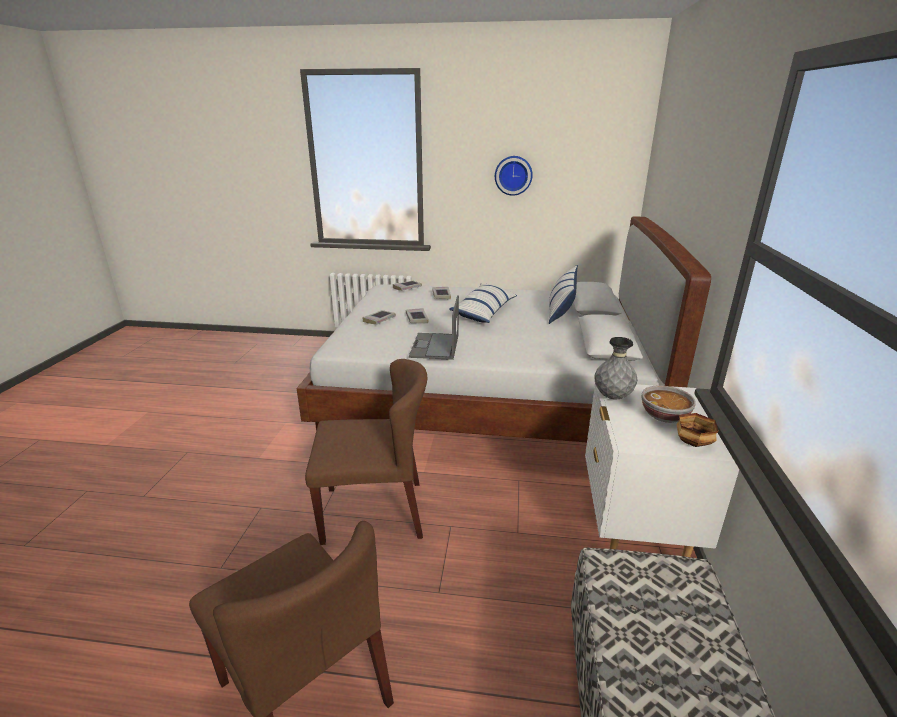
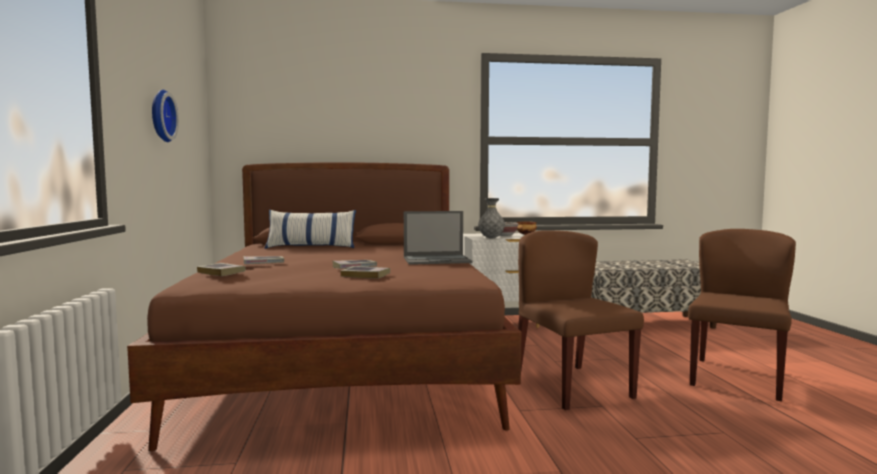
camera: 105 degrees left, 20 degrees down
white bed [297,216,711,442] -> brown bed [127,162,522,451]
pillow [449,284,517,323] -> none

